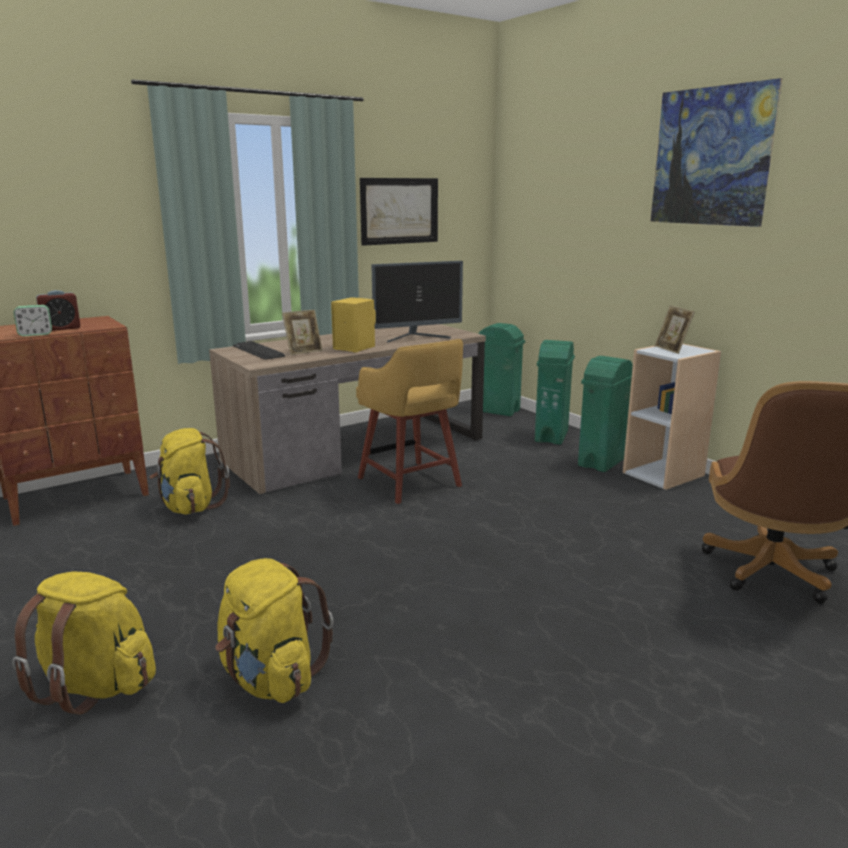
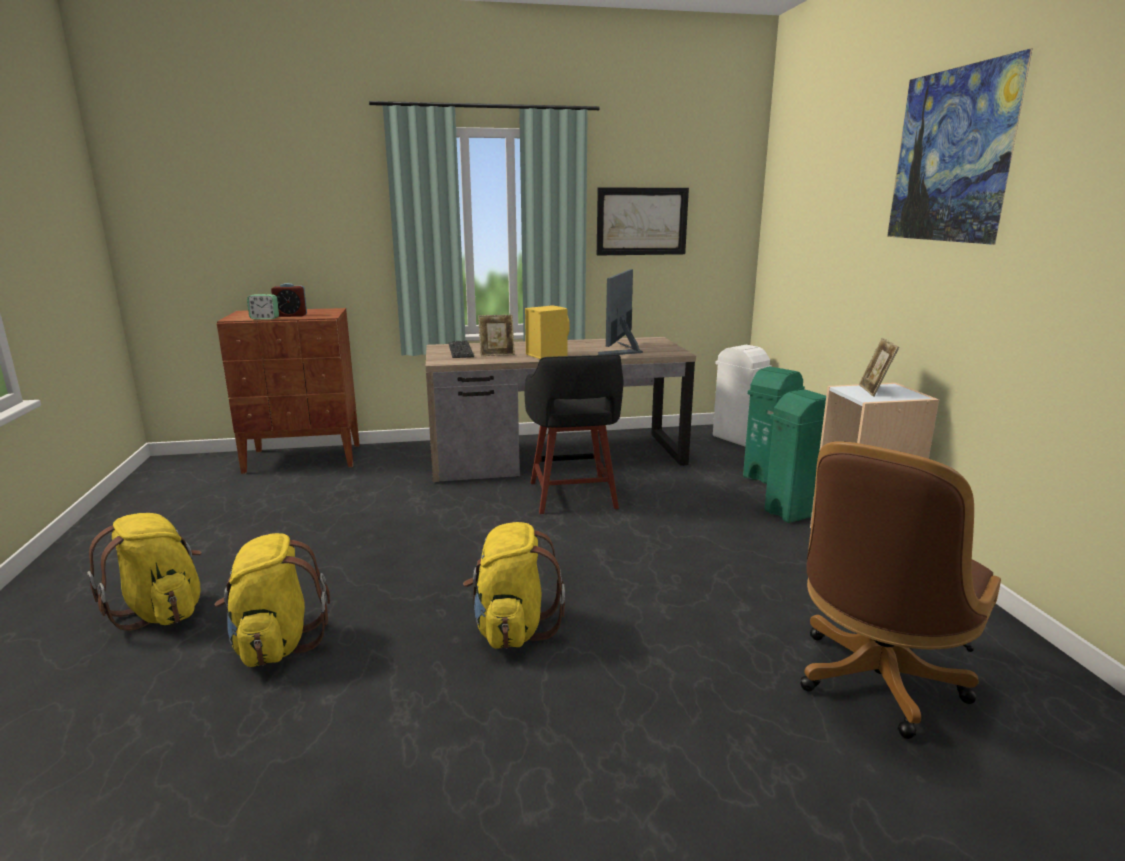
camera: 25 degrees right, 0 degrees up
yellow backpack [149,428,230,514] -> yellow backpack moved to [463,522,565,649]
yellow stool [356,339,463,504] -> black stool [525,355,623,514]
monitor [372,261,463,343] -> monitor turned 105 degrees clockwise [598,269,643,355]
green trash can [478,323,525,416] -> white trash can [713,345,772,446]

